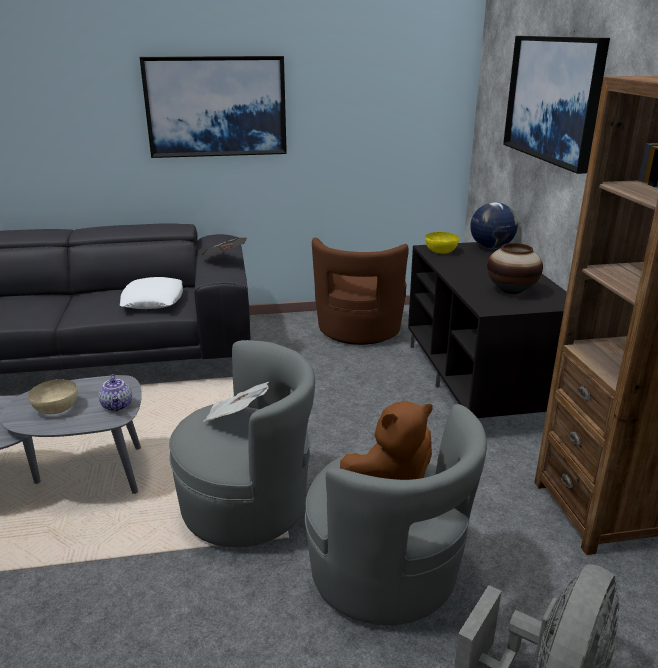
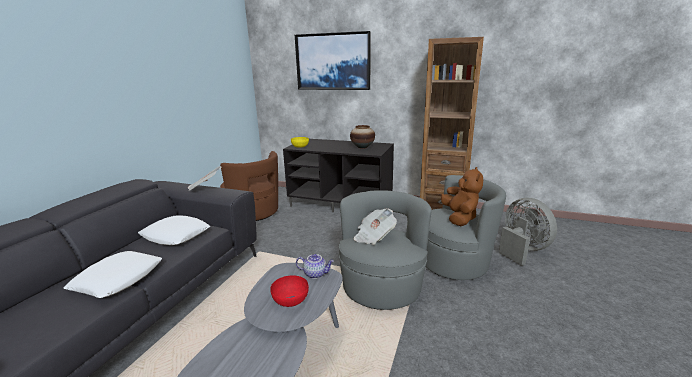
camera: 60 degrees left, 5 degrees down
beige bowl [28,379,78,414] -> red bowl [270,276,309,307]
picture [140,56,287,158] -> none
globe [470,202,518,249] -> none
none -> white pillow [64,251,162,298]

